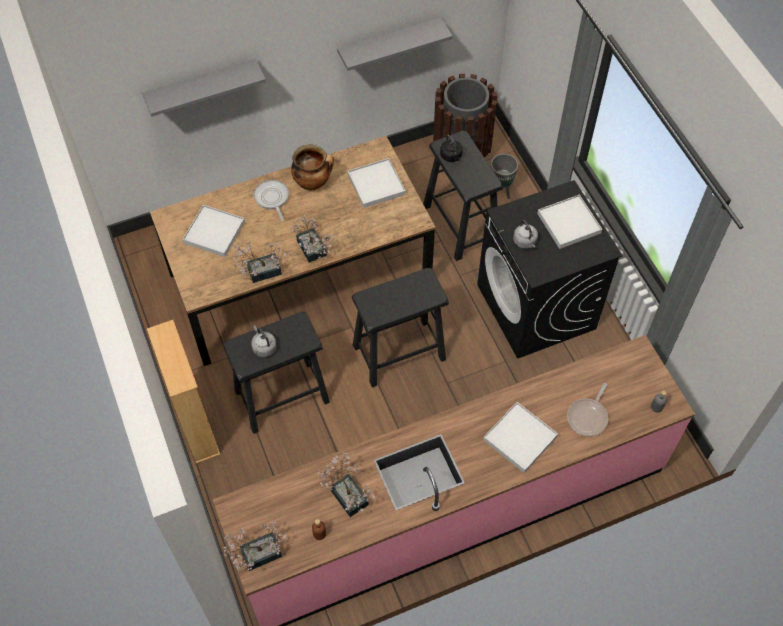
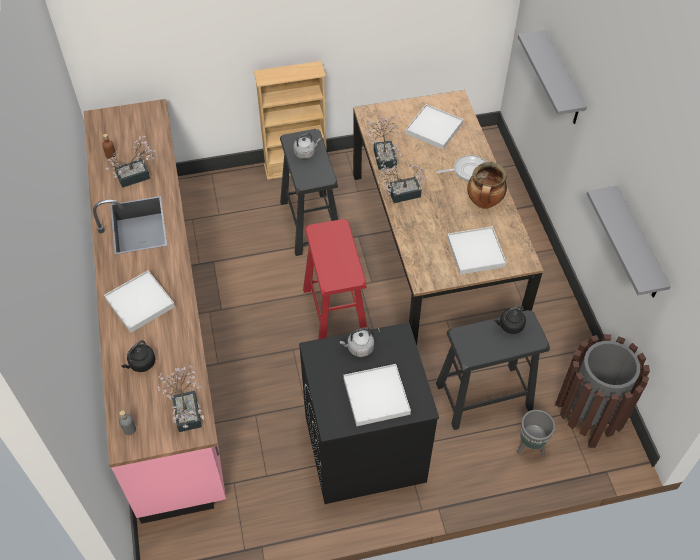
camera: 100 degrees right, 5 degrees down
potted plant [223,521,287,571] -> potted plant moved to [158,365,204,432]
black stool [352,268,449,387] -> red stool [303,219,367,339]
frying pan [567,383,608,436] -> black kettle [121,340,155,372]

